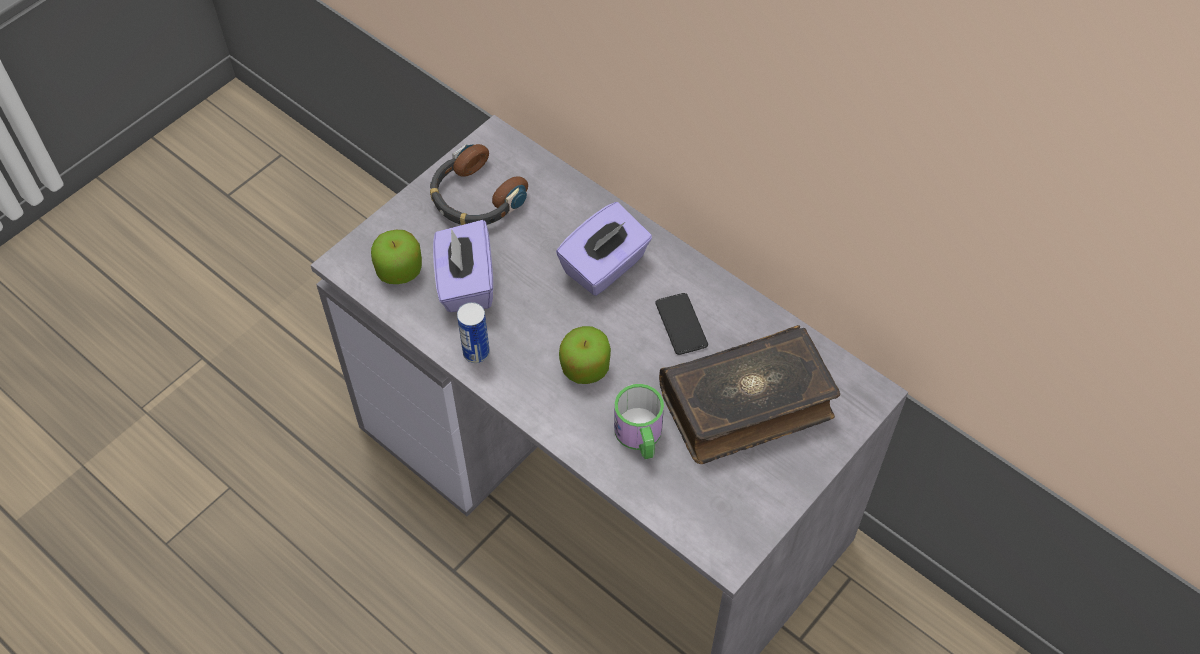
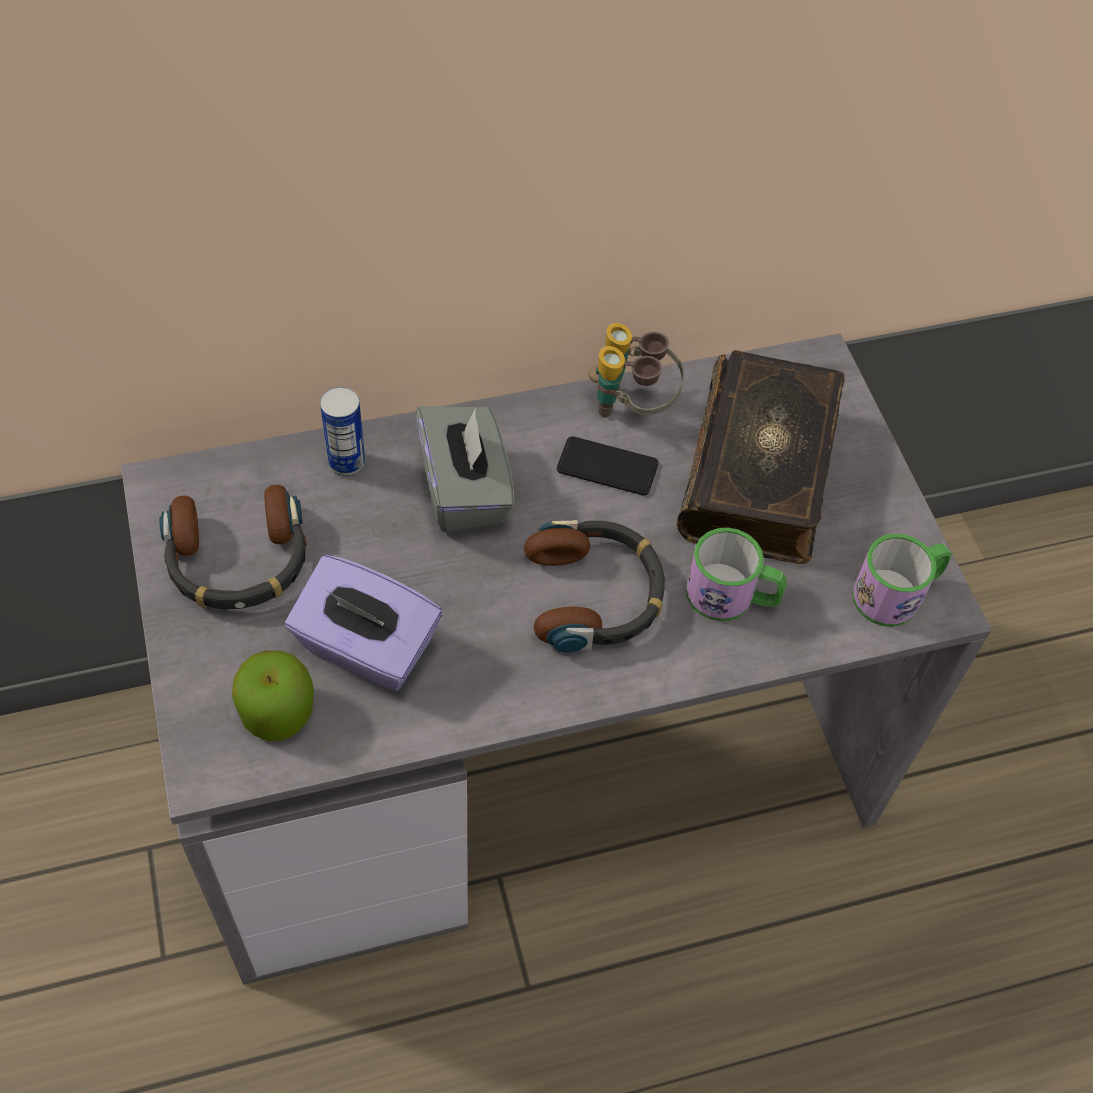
camera: 60 degrees left, 0 degrees up
can [457,302,490,363] -> can moved to [320,387,365,476]
purple tissue box [556,202,652,296] -> grey tissue box [416,406,515,533]
apple [559,326,611,384] -> headphones [524,520,665,653]
none -> binoculars [588,323,684,418]
none -> mug [852,534,951,627]

